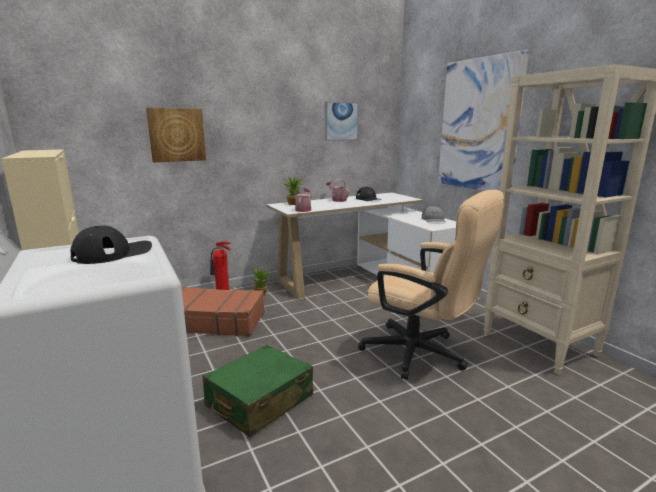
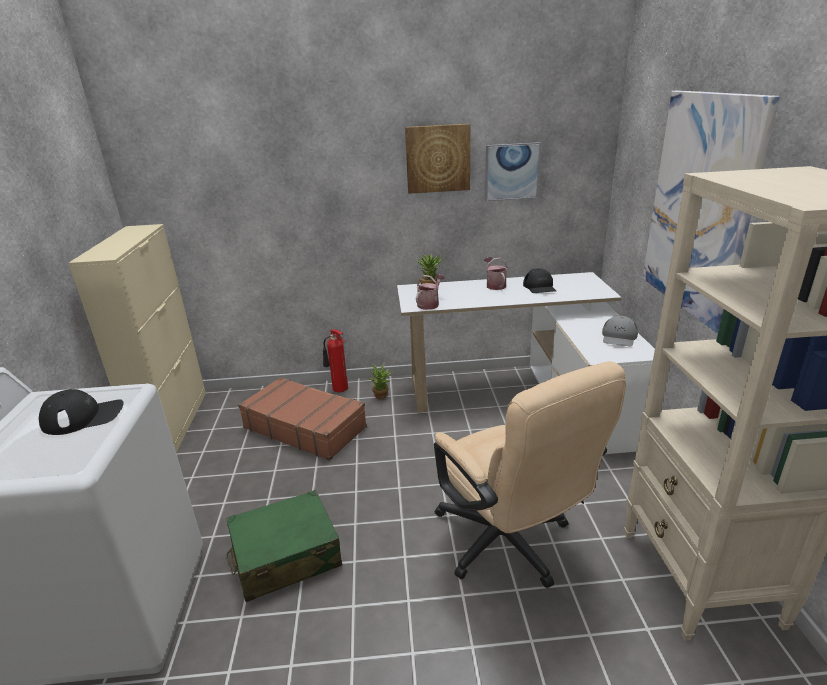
camera: 25 degrees right, 10 degrees up
picture [146,108,206,163] -> picture moved to [405,124,470,194]

